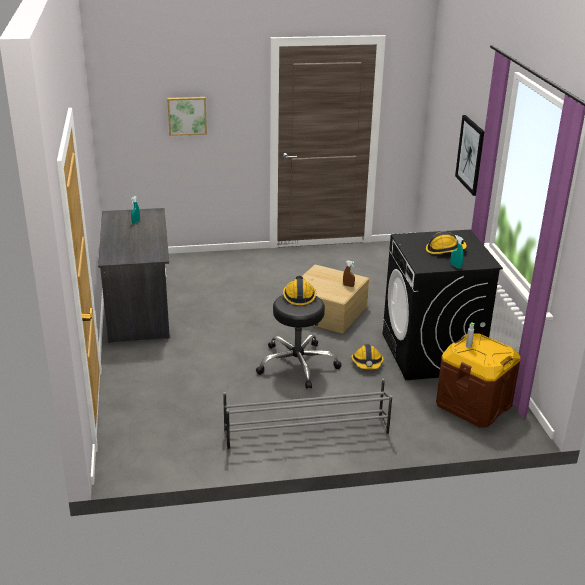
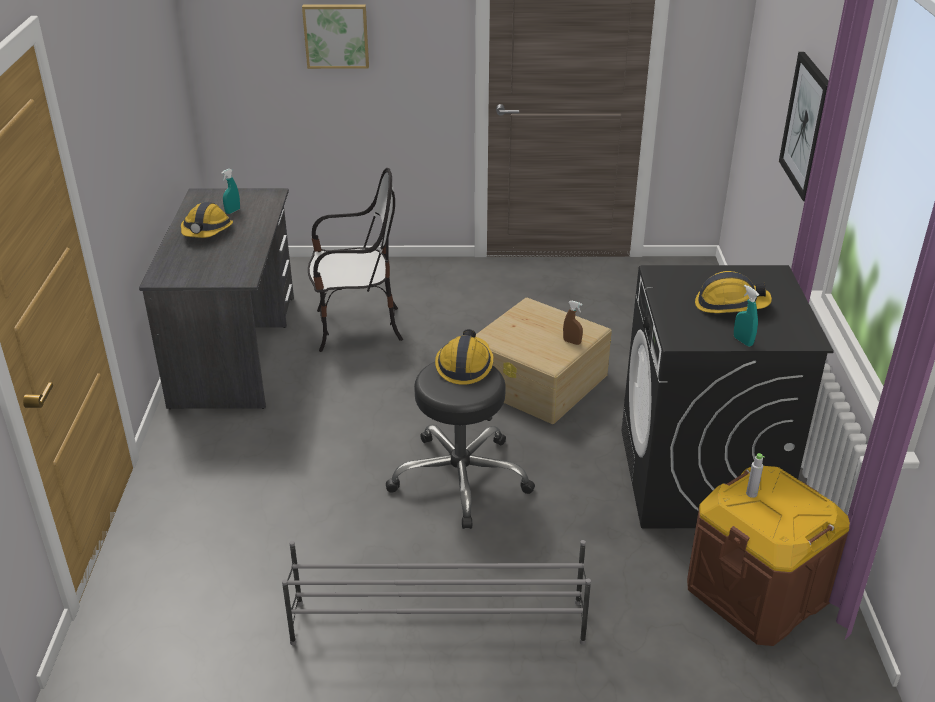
camera: 10 degrees right, 5 degrees up
hard hat [351,345,384,369] -> hard hat moved to [181,202,233,238]
none -> chair [308,168,403,352]

